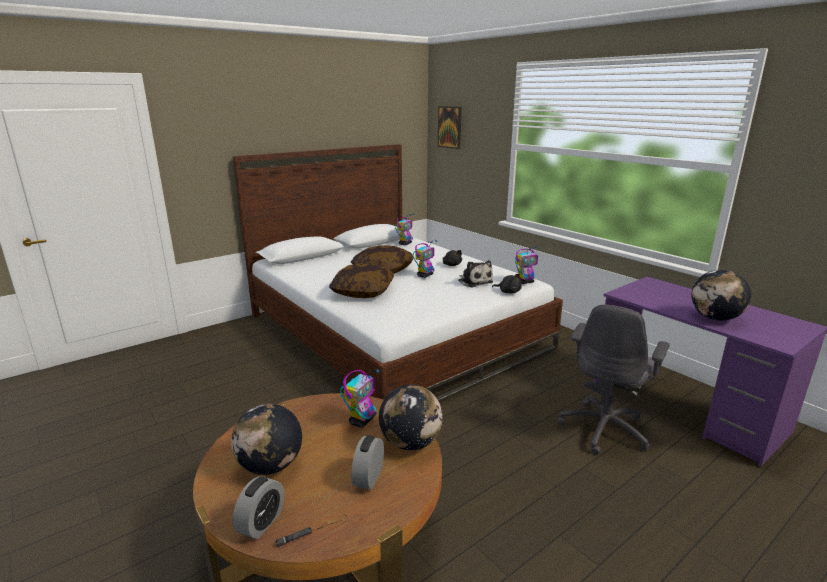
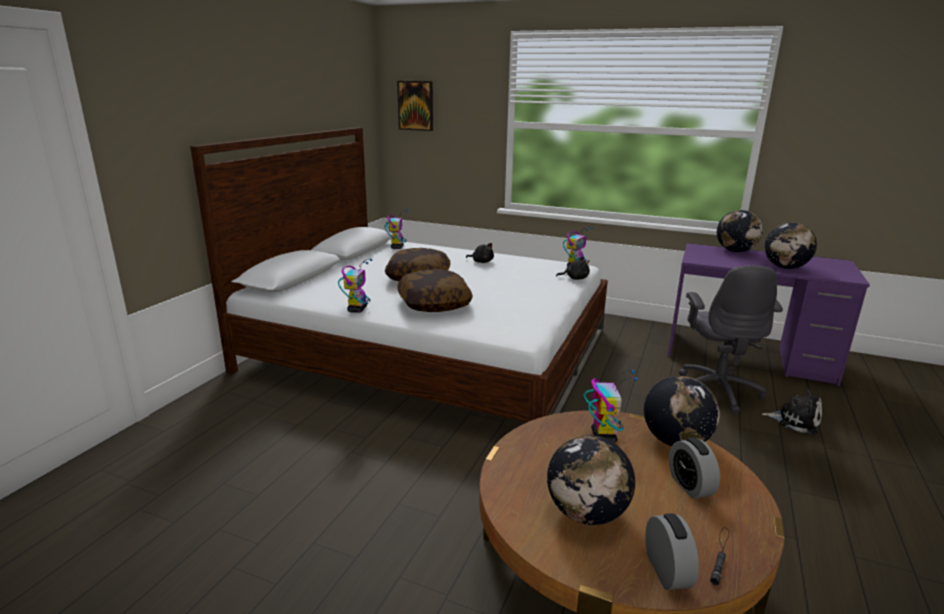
camera: 30 degrees left, 0 degrees up
toy robot [413,240,437,278] -> toy robot moved to [338,259,372,313]
plush toy [459,260,493,288] -> plush toy moved to [762,389,822,434]
none -> globe [717,210,763,252]

